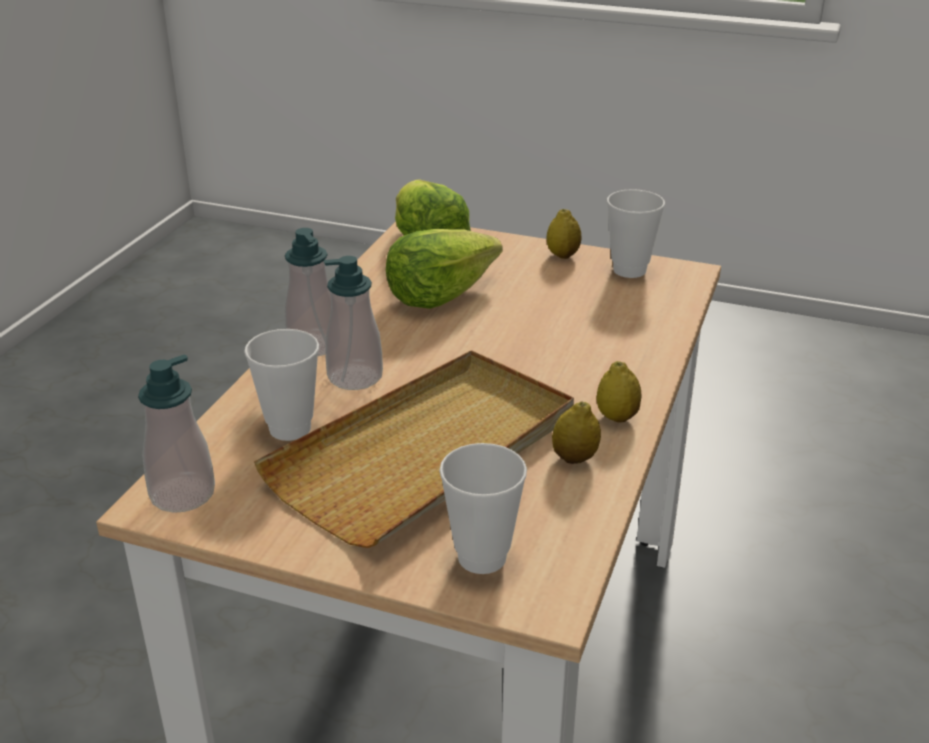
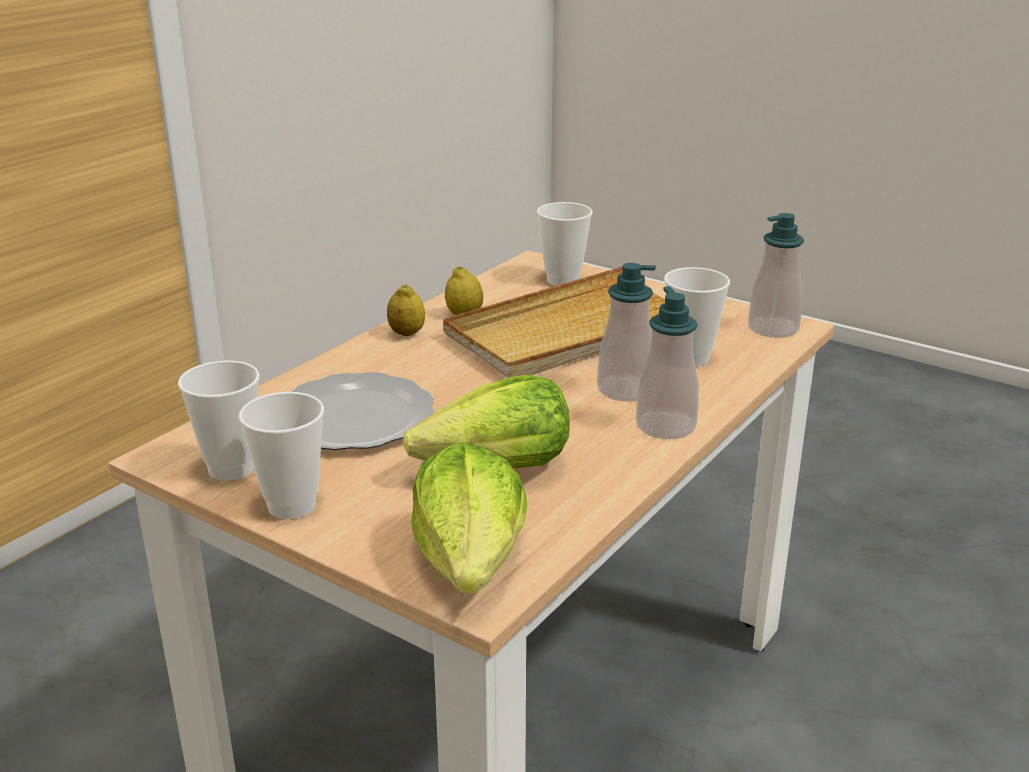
camera: 165 degrees left, 5 degrees down
lemon [546,209,582,259] -> cup [239,392,324,519]
none -> plate [292,372,434,450]

